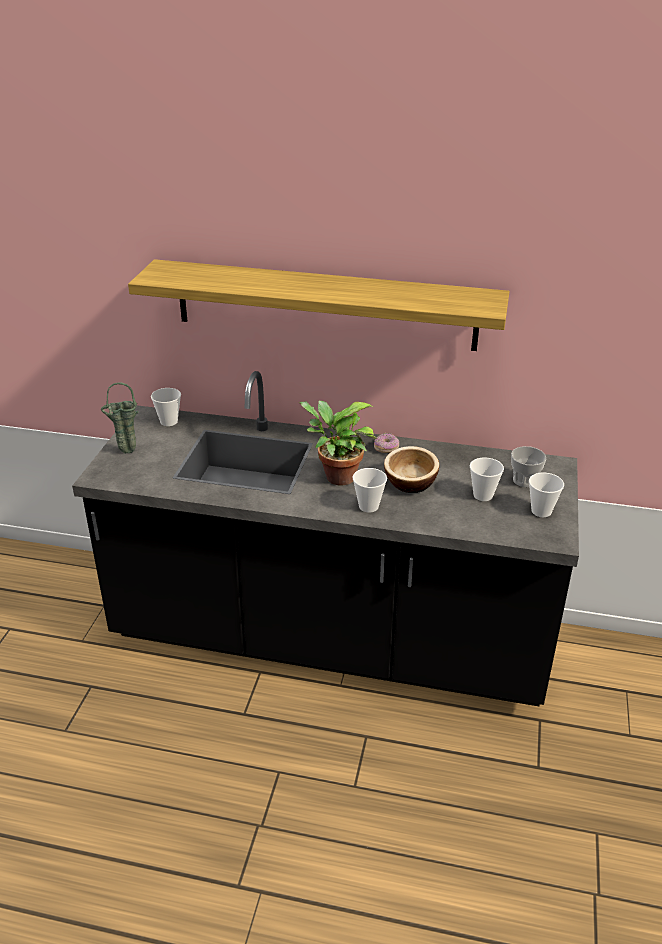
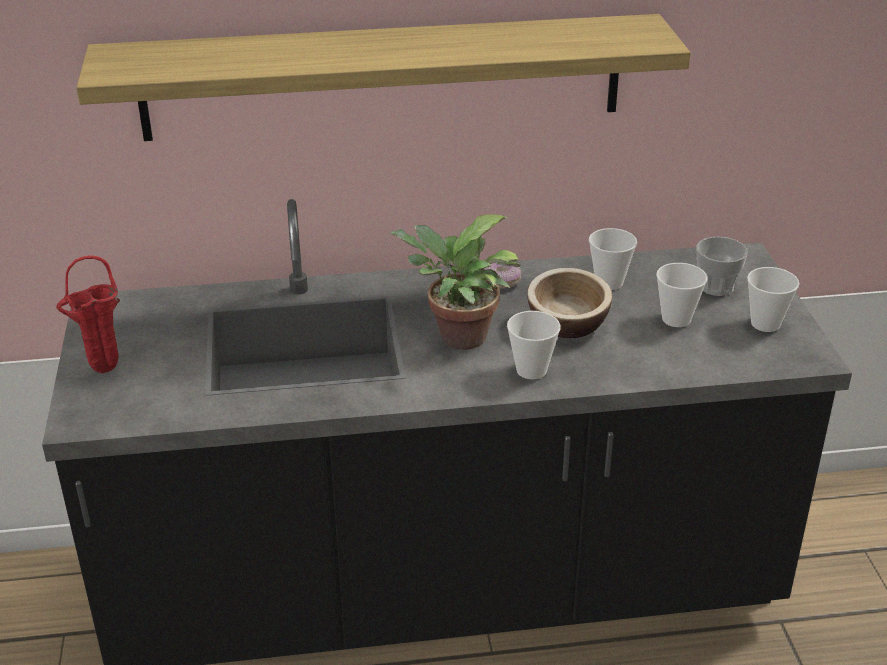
camera: 20 degrees left, 0 degrees up
green vase [101,383,138,453] -> red vase [56,255,120,373]
cup [151,388,181,426] -> cup moved to [589,228,637,290]

